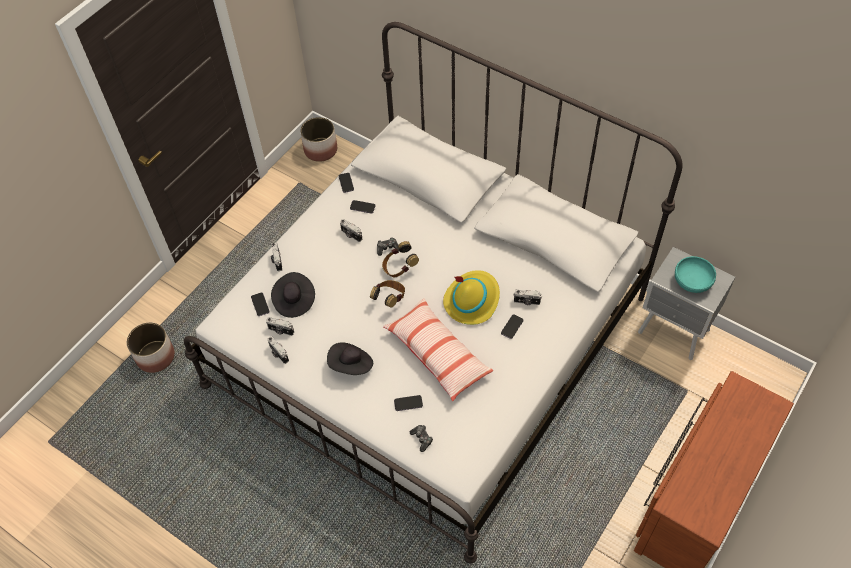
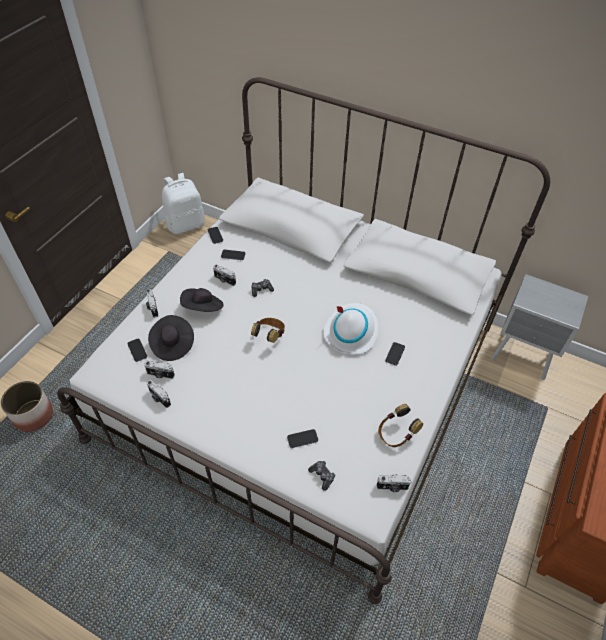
camera: 10 degrees left, 5 degrees down
planter [300,117,337,162] -> white backpack [162,173,205,235]
black hat [327,342,373,375] -> black hat moved to [180,288,224,312]
headphones [382,241,419,277] -> headphones moved to [378,404,423,447]
pillow [383,298,493,401] -> none
yellow hat [443,270,500,325] -> white hat [323,303,378,355]
camera [513,290,542,305] -> camera moved to [377,474,412,492]
turquoise bowl [675,256,716,293] -> none

